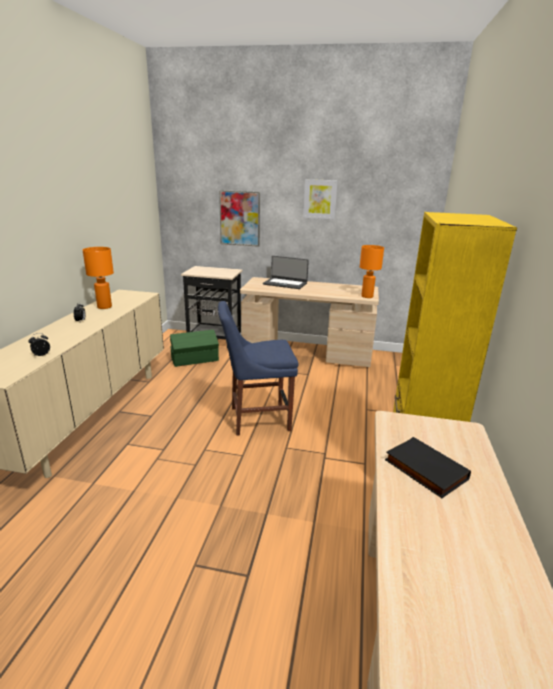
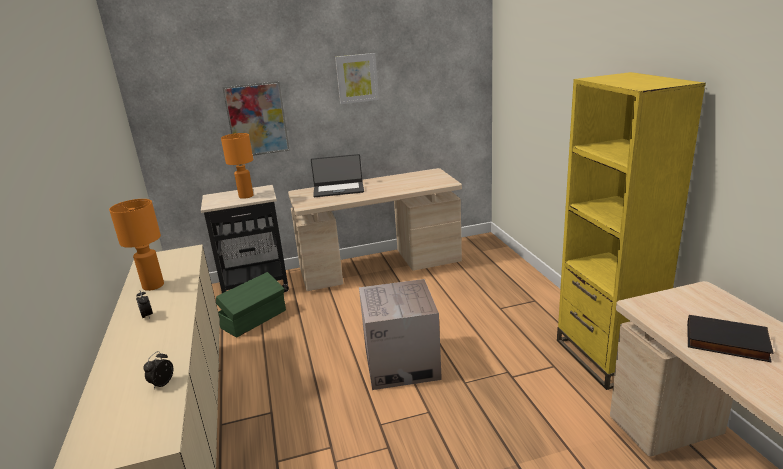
camera: 25 degrees left, 0 degrees up
blue chair [218,301,298,436] -> cardboard box [359,279,442,390]
orange table lamp [360,245,384,298] -> orange table lamp moved to [221,133,254,199]

